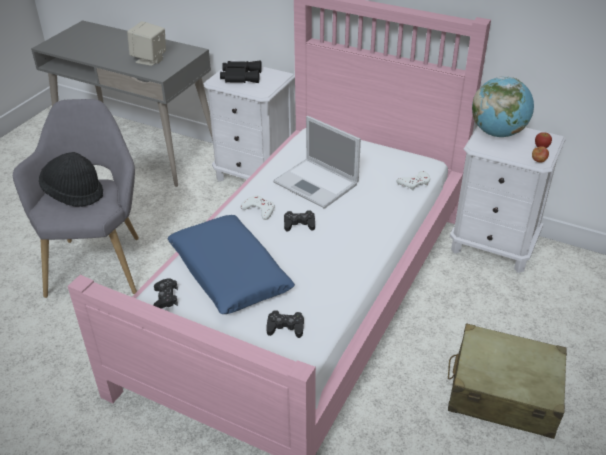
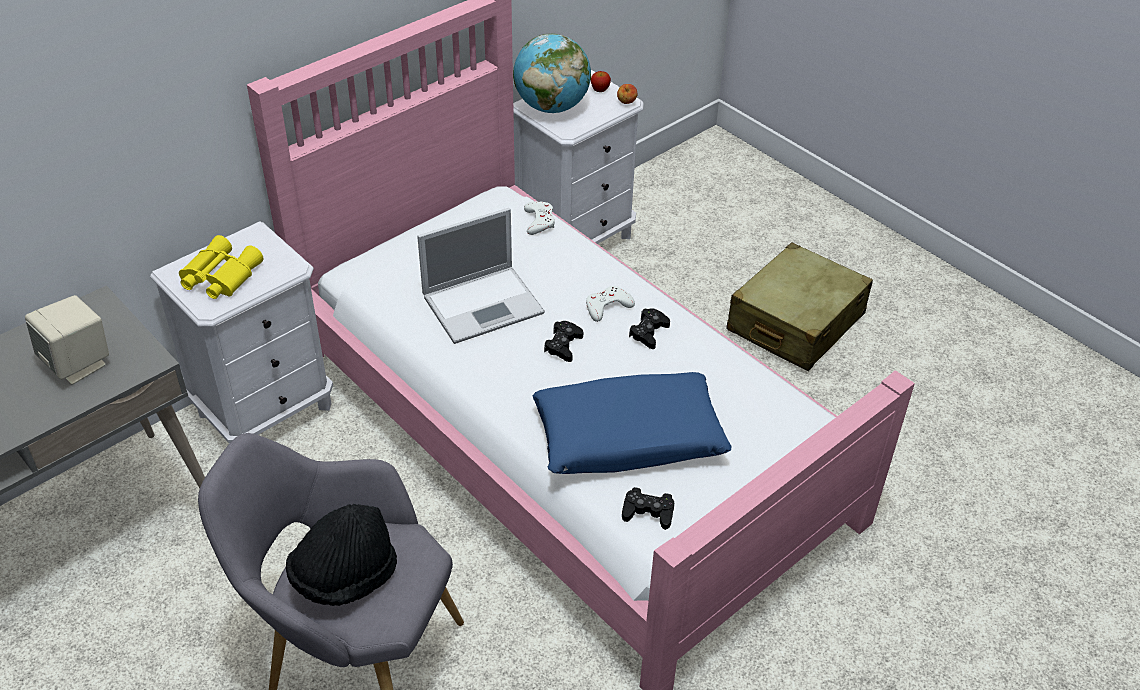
camera: 70 degrees left, 5 degrees up
black binoculars [220,60,262,83] -> yellow binoculars [179,235,263,299]
white game controller [240,195,275,220] -> white game controller moved to [586,286,635,322]
black game controller [266,310,304,338] -> black game controller moved to [629,308,670,349]

